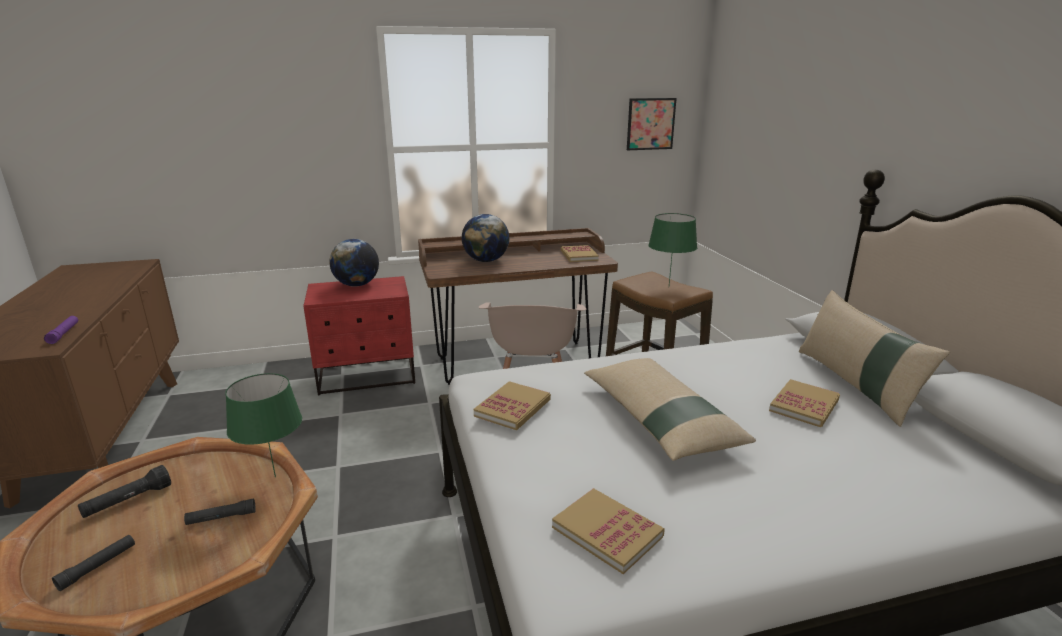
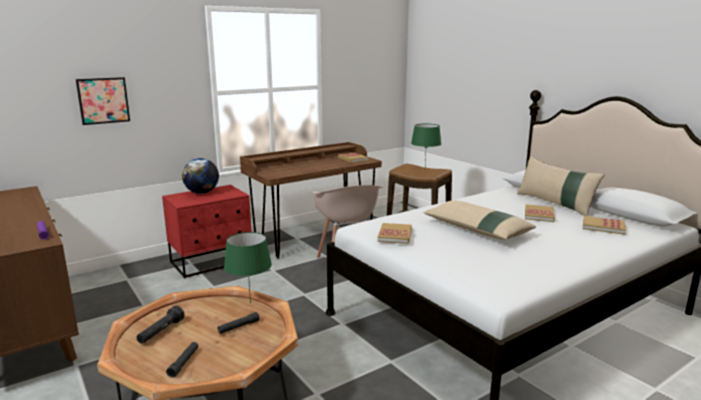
camera: 20 degrees left, 5 degrees down
globe [462,214,509,262] -> none
book [552,488,665,574] -> book moved to [583,216,626,235]
picture [627,98,677,150] -> picture moved to [76,77,130,125]

